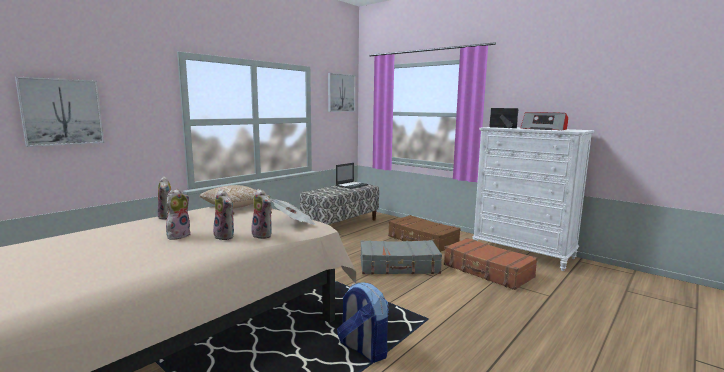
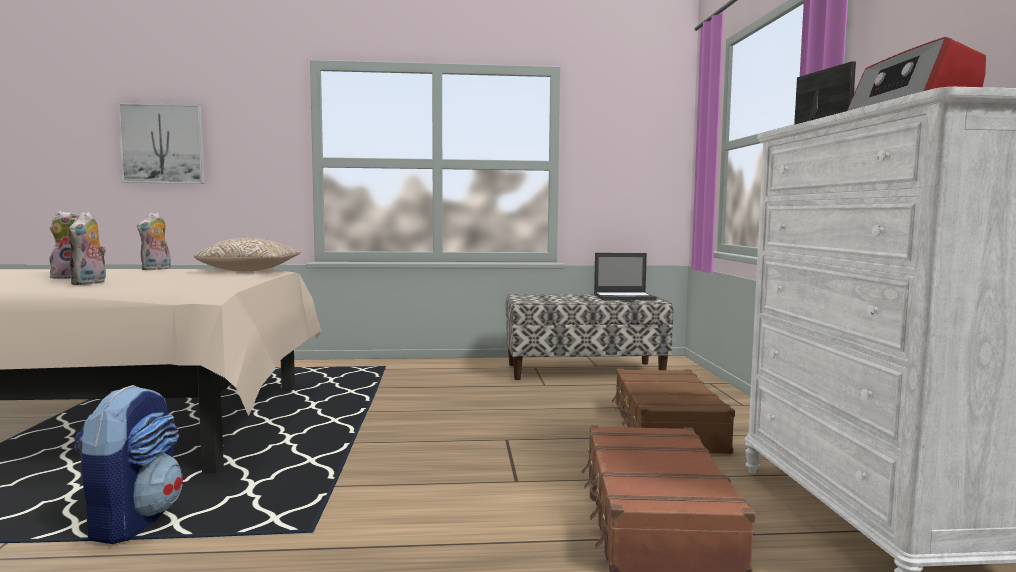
camera: 45 degrees right, 5 degrees down
plush toy [251,189,272,239] -> none
newspaper [270,199,316,225] -> none
picture [328,73,356,112] -> none
grey suitcase [360,240,442,275] -> none

